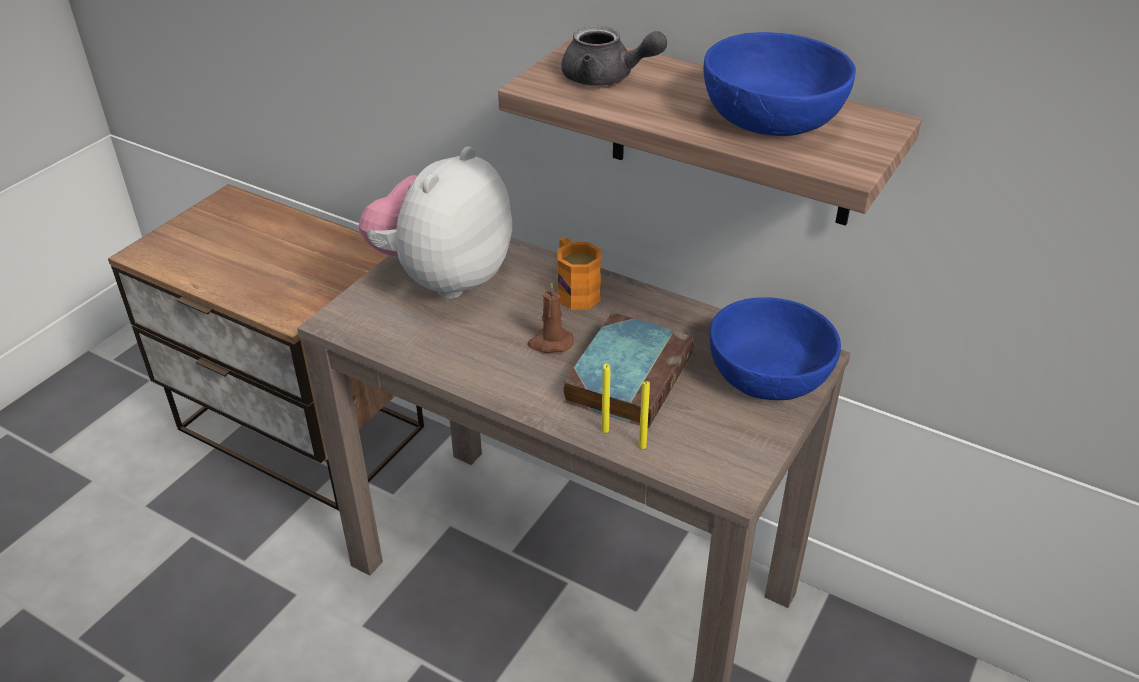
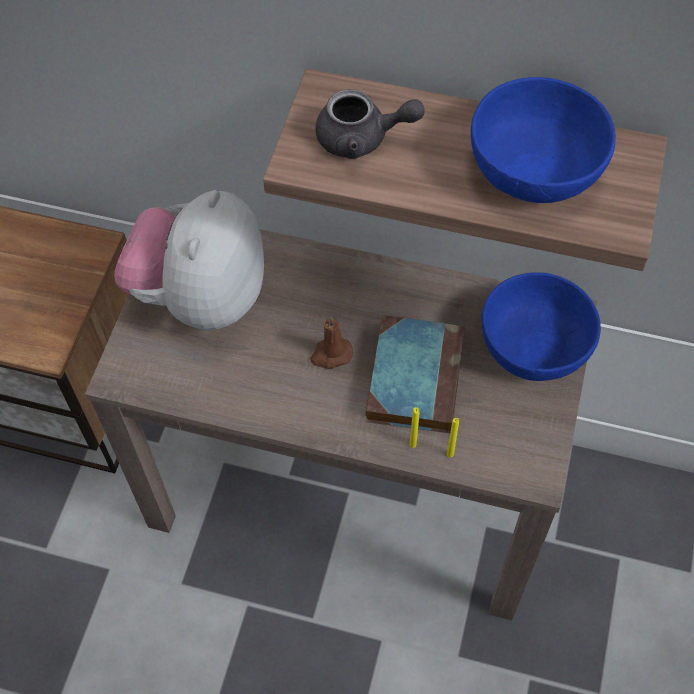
camera: 15 degrees left, 20 degrees up
orange mug [557,237,601,309] -> none

